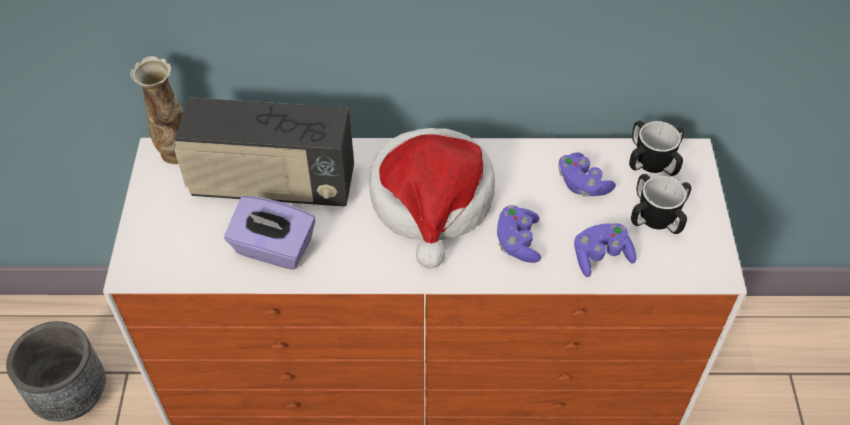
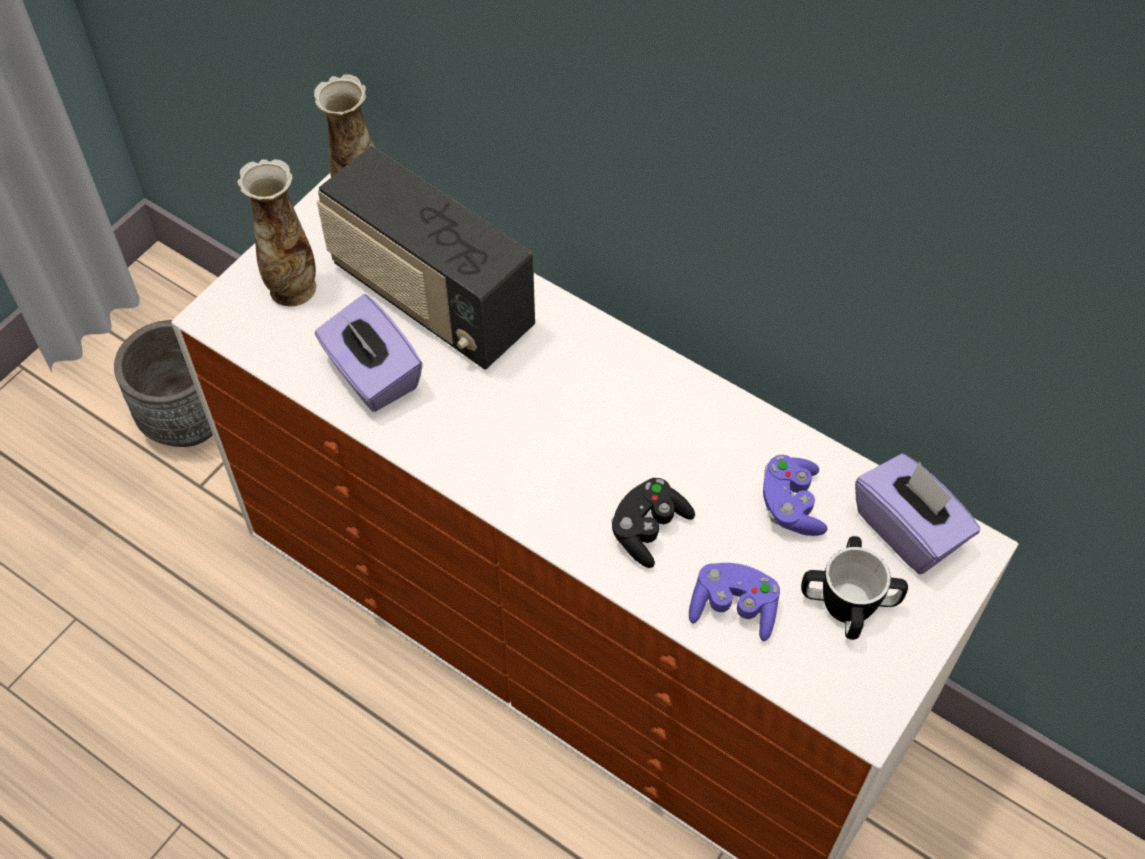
camera: 35 degrees right, 5 degrees up
hat [370,128,495,268] -> none
purple game controller [497,205,541,263] -> black game controller [611,478,695,568]
mug [629,121,685,176] -> purple tissue box [855,454,980,574]
none -> vase [237,159,316,306]

